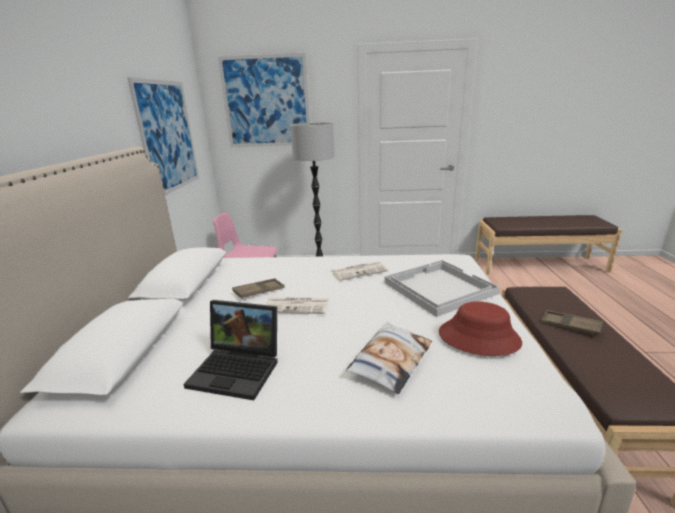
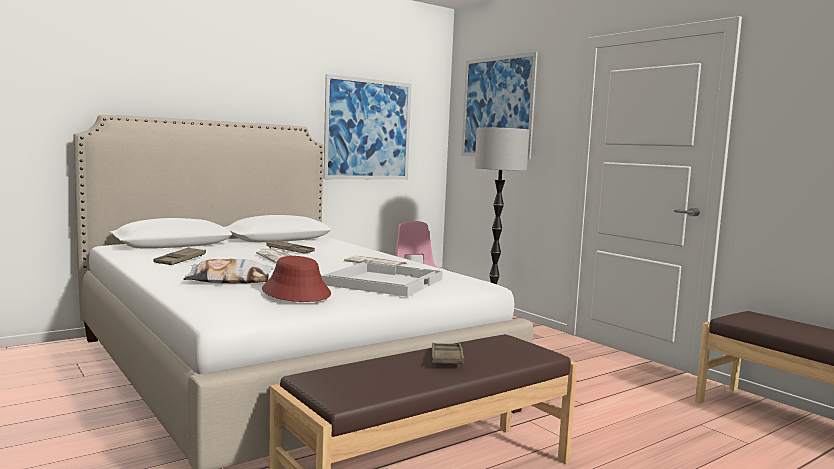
camera: 50 degrees right, 15 degrees down
laptop [183,300,278,400] -> brown tray [153,247,206,265]

